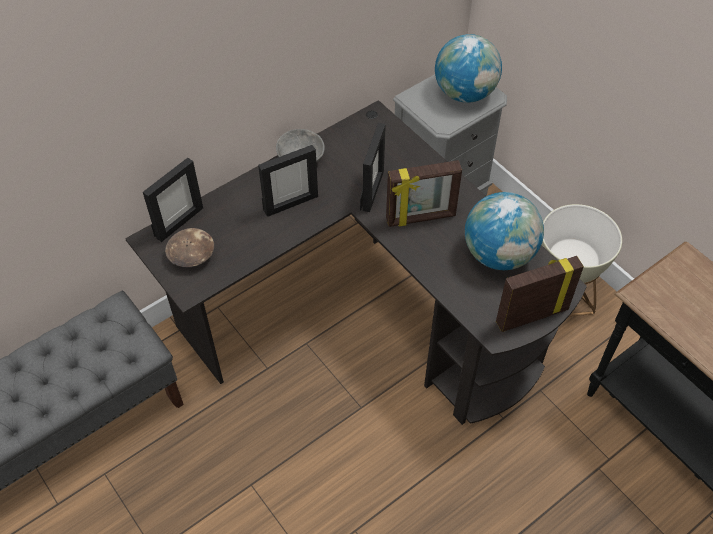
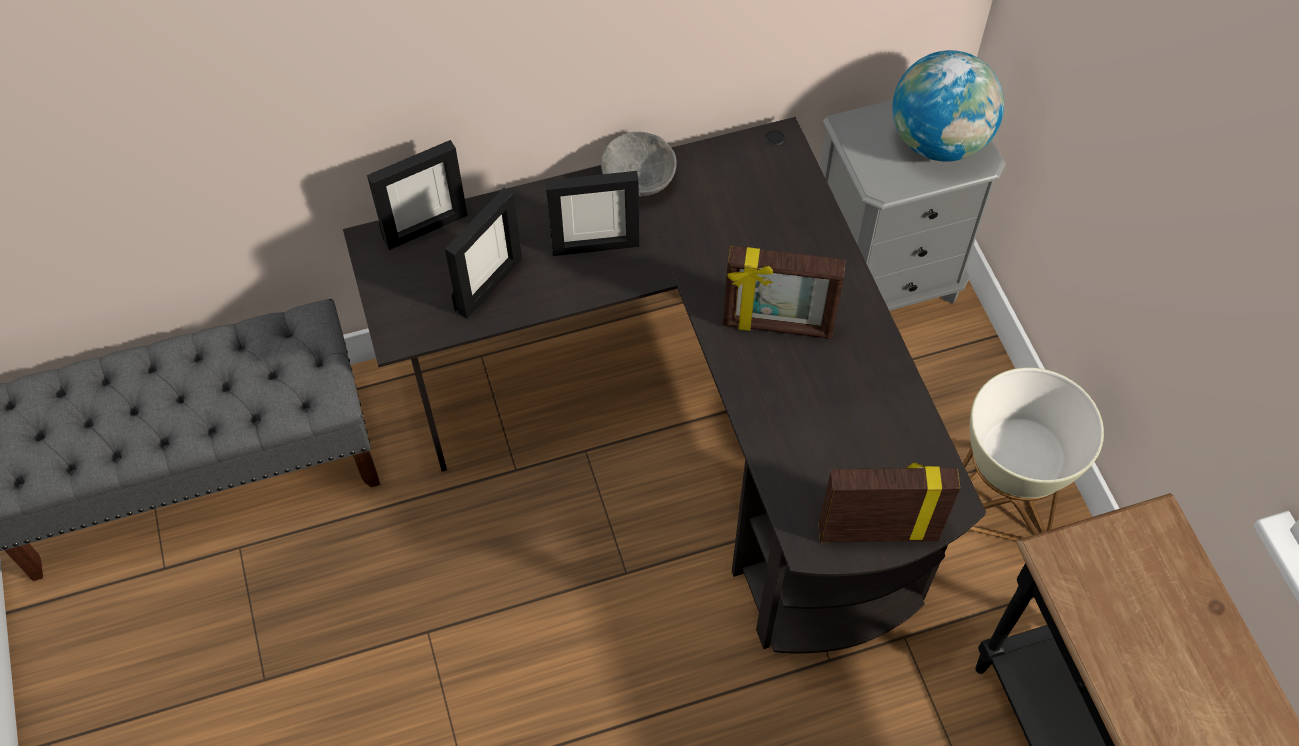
camera: 20 degrees right, 5 degrees up
brown bowl [165,228,214,267] -> none
picture frame [360,123,386,212] -> picture frame moved to [445,188,522,319]
globe [465,192,544,270] -> none

